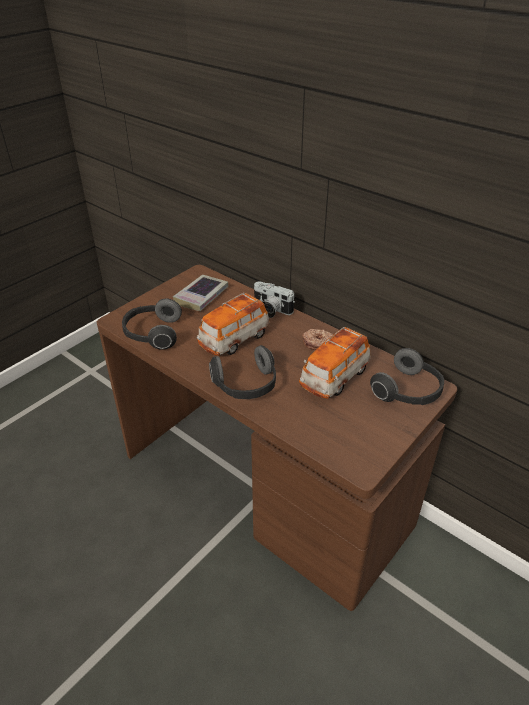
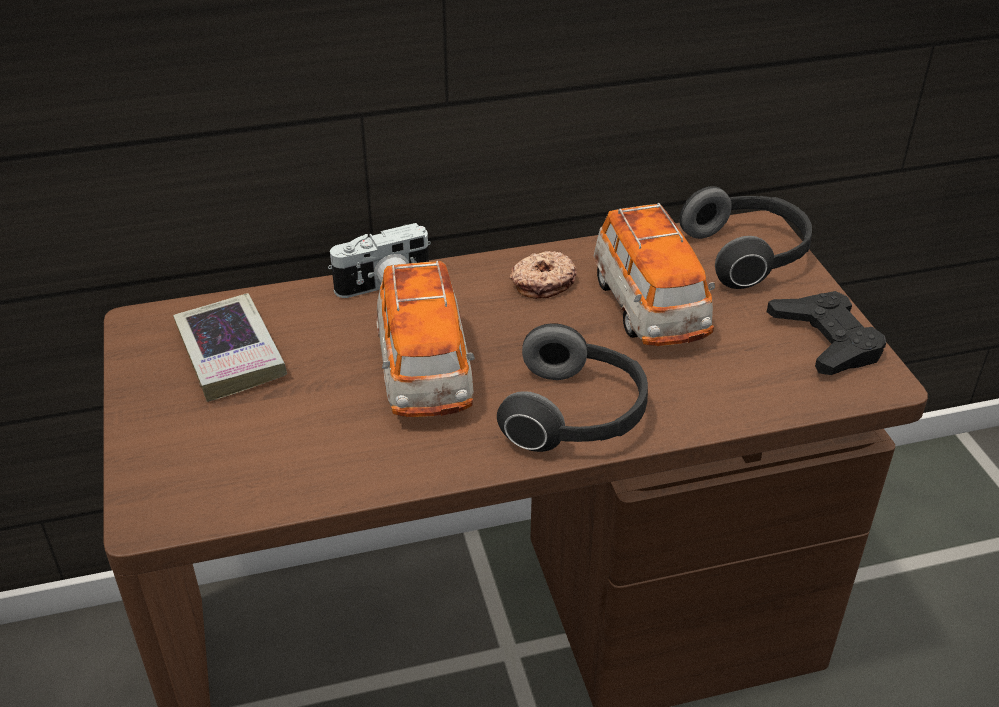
camera: 55 degrees left, 0 degrees up
headphones [122,299,182,350] -> none
none -> black game controller [767,291,886,375]

